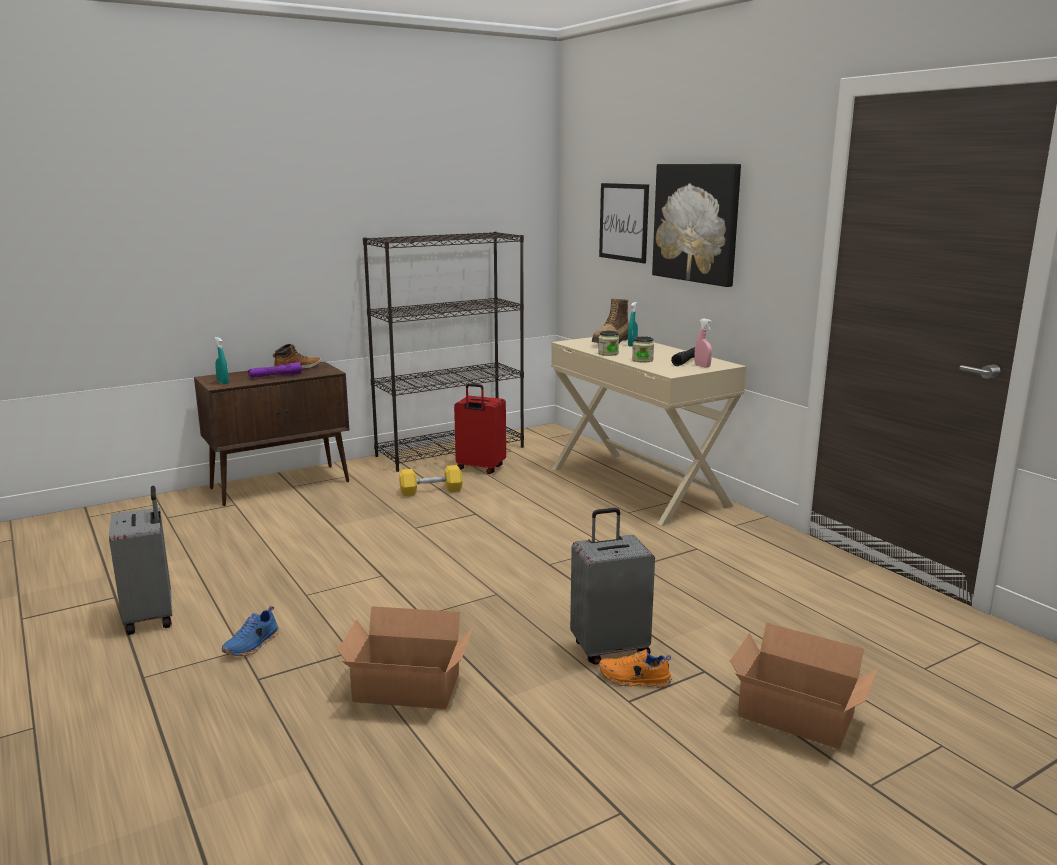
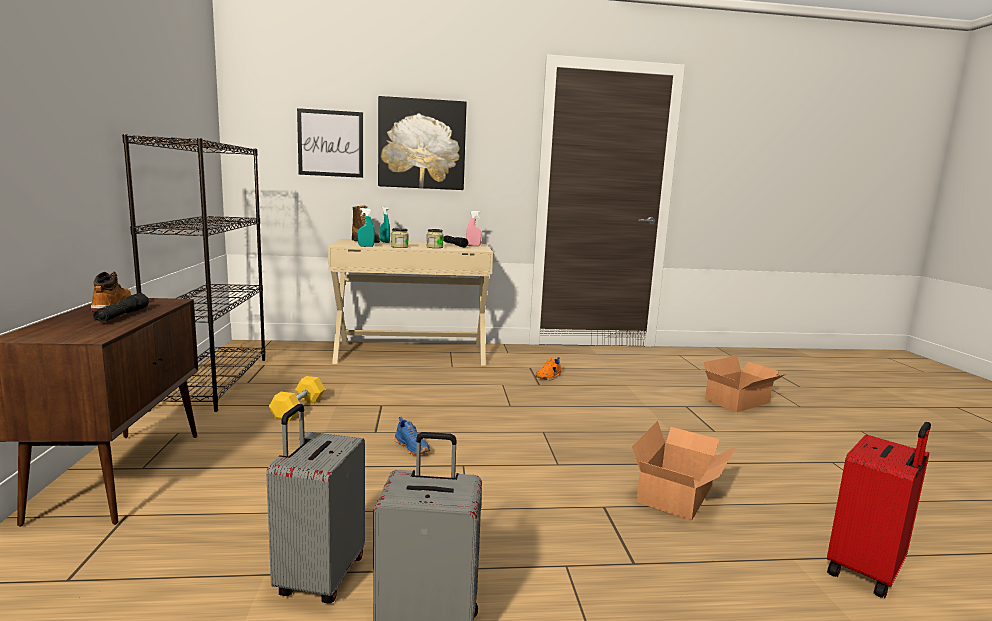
camera: 65 degrees left, 5 degrees down
turquoise spray bottle [214,337,229,384] -> turquoise spray bottle moved to [358,208,375,247]
blue shoe [222,606,279,656] -> blue shoe moved to [394,417,430,455]
purple flashlight [248,362,302,378] -> black flashlight [93,293,149,322]
red suitcase [454,383,506,474] -> red suitcase moved to [827,422,931,598]
grey suitcase [570,508,655,665] -> grey suitcase moved to [266,404,365,603]
orange shoe [599,649,672,688] -> orange shoe moved to [535,357,561,380]

